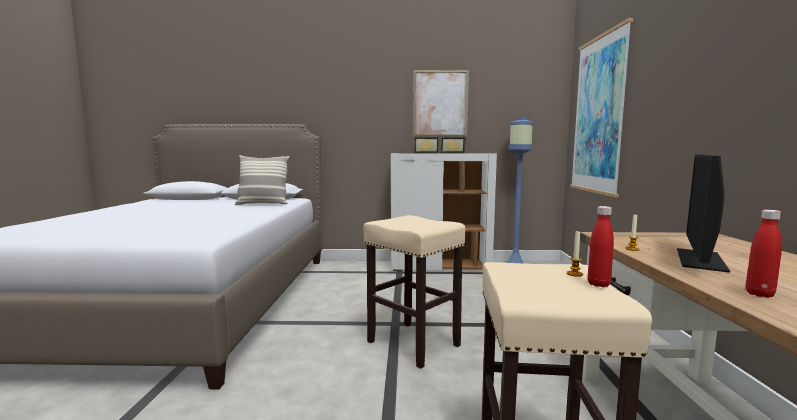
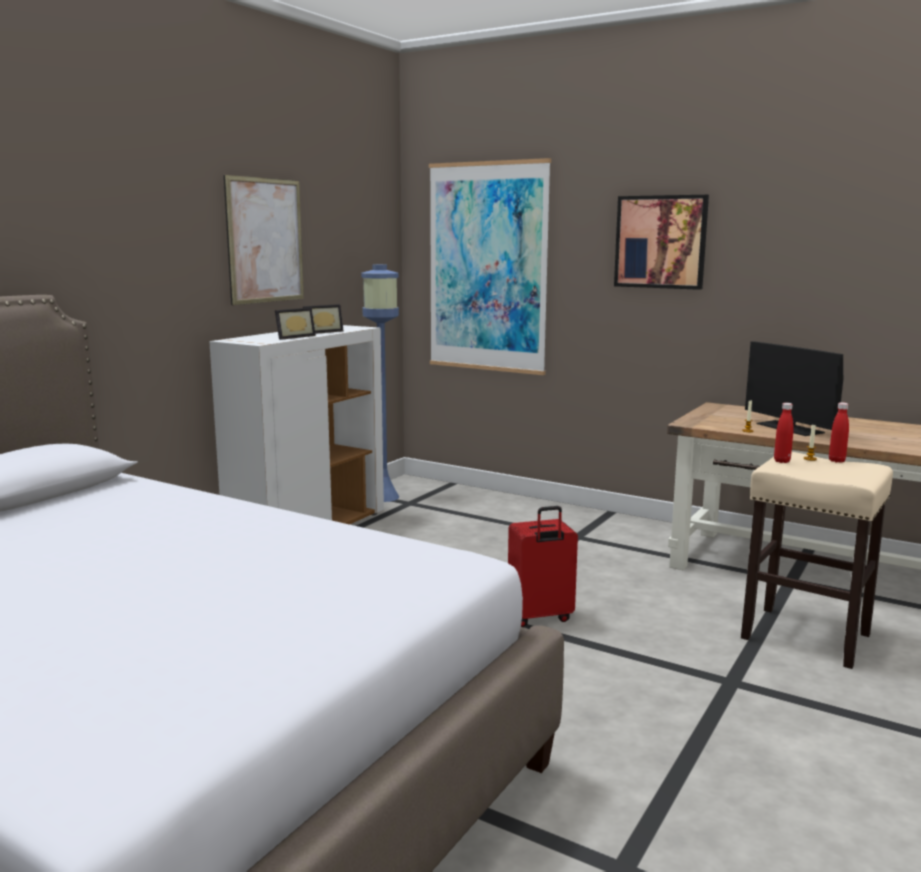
camera: 60 degrees left, 5 degrees up
pillow [235,155,289,205] -> none
beige stool [363,215,466,369] -> red suitcase [508,506,578,627]
red bottle [746,210,782,298] -> red bottle moved to [774,403,794,463]
none -> picture [614,195,709,290]

